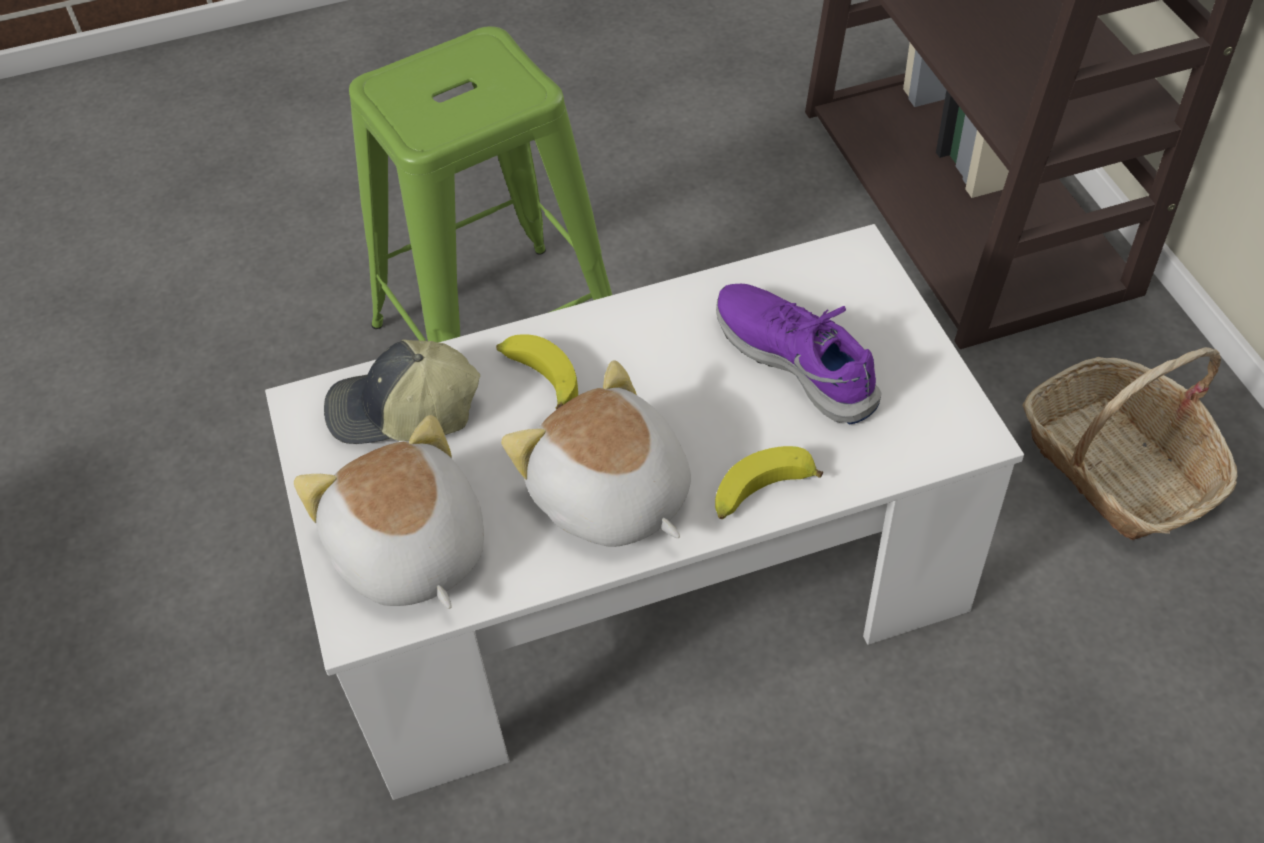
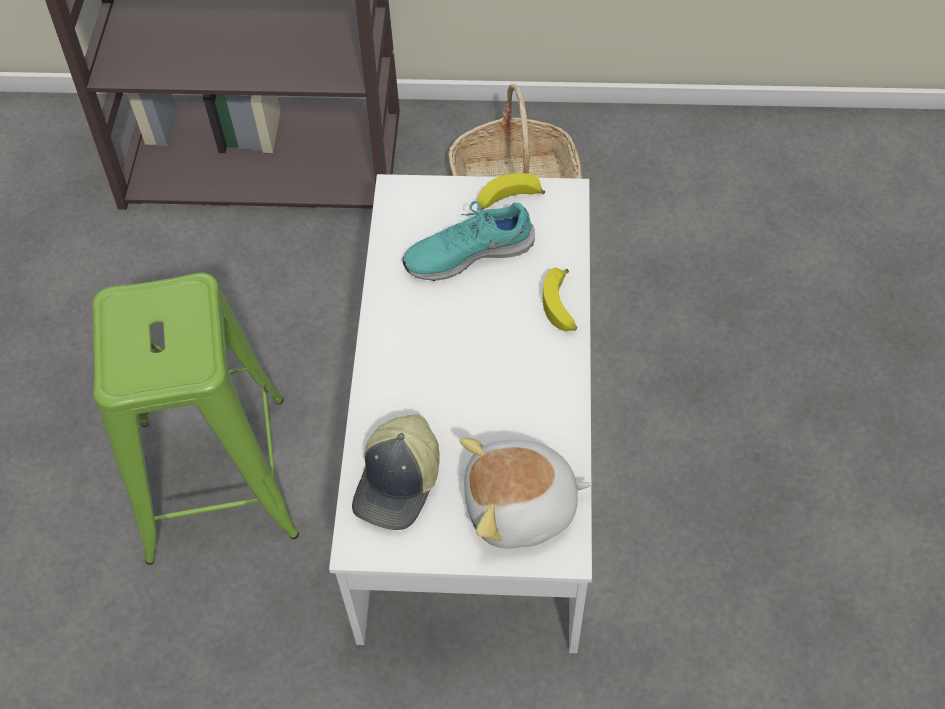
camera: 70 degrees left, 5 degrees up
banana [496,334,578,410] -> banana moved to [477,173,545,210]
plush toy [501,360,691,547] -> none
purple shoe [716,284,881,424] -> turquoise shoe [403,201,535,281]

